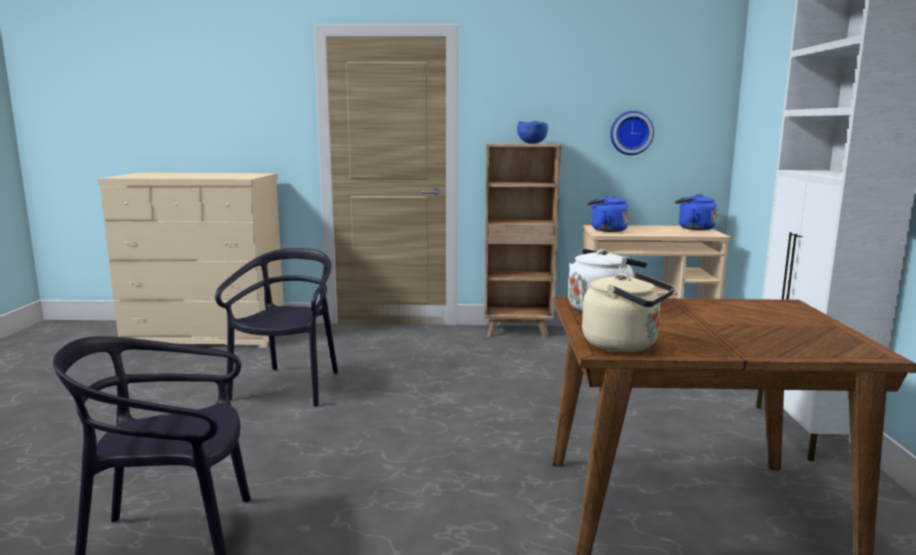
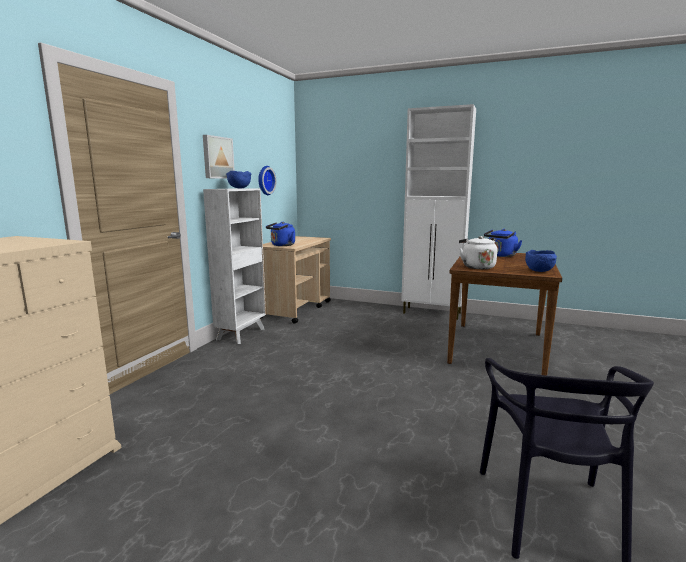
camera: 70 degrees left, 0 degrees up
black chair [215,248,338,407] -> none
brown bookcase [484,143,561,338] -> white bookcase [203,188,266,344]
beige kettle [582,273,675,352] -> blue bowl [525,250,557,272]
blue kettle [675,194,717,230] -> blue kettle moved to [484,229,523,257]
none -> picture [203,135,235,179]

